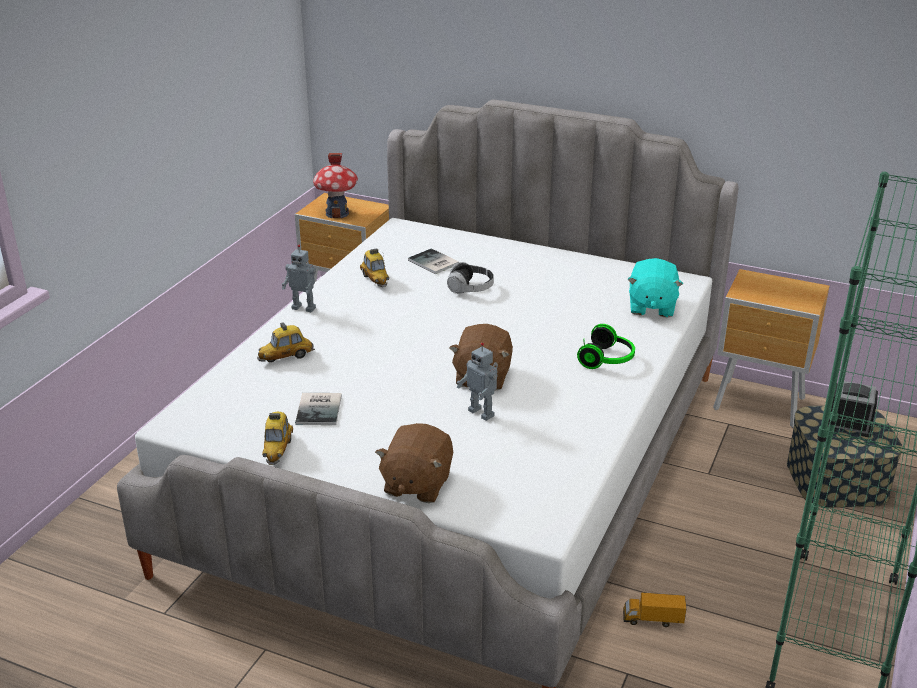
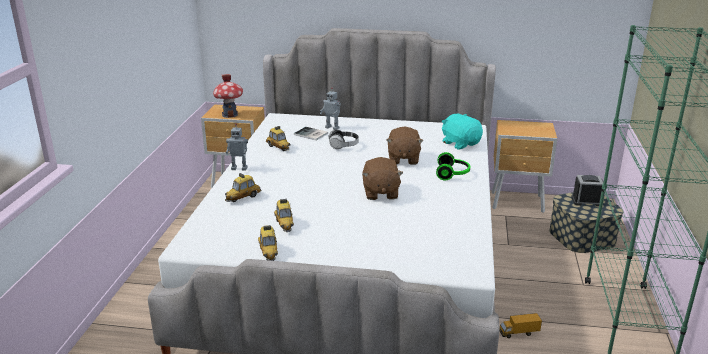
camera: 15 degrees left, 5 degrees down
book [295,393,342,425] -> toy car [274,199,294,232]
brown plush toy [375,423,453,503] -> brown plush toy moved to [387,126,423,165]
toy robot [456,342,498,421] -> toy robot moved to [320,88,341,130]
turquoise plush toy [627,258,683,318] -> turquoise plush toy turned 150 degrees clockwise [442,114,483,150]

